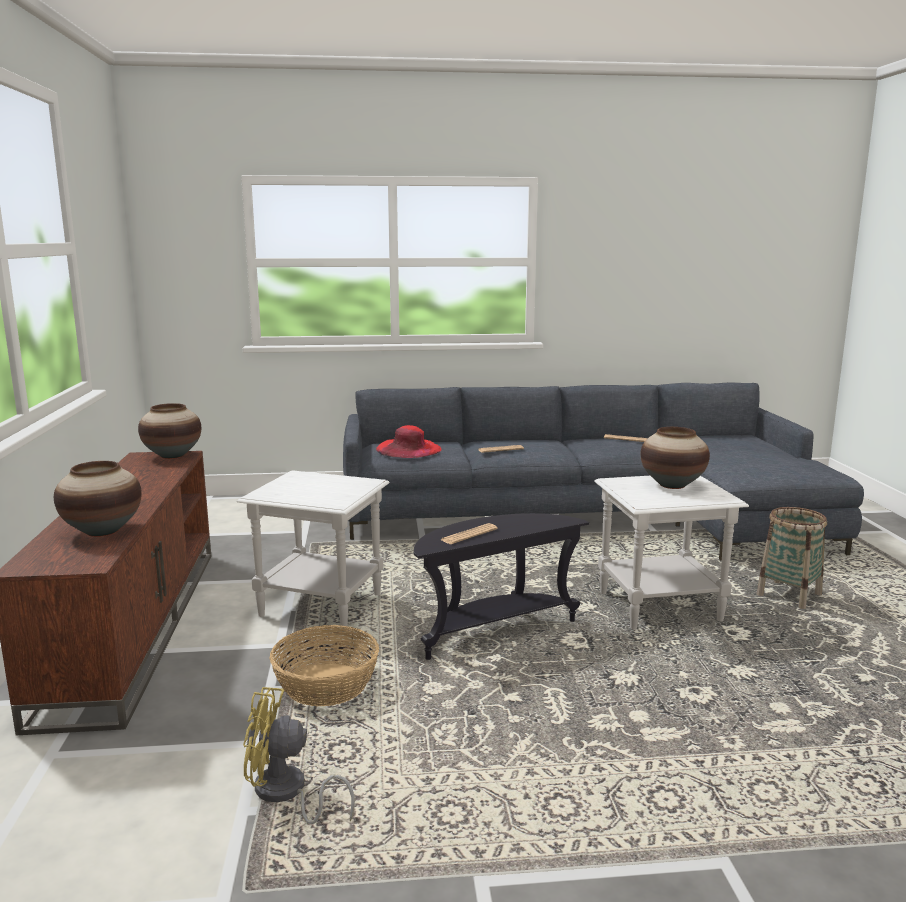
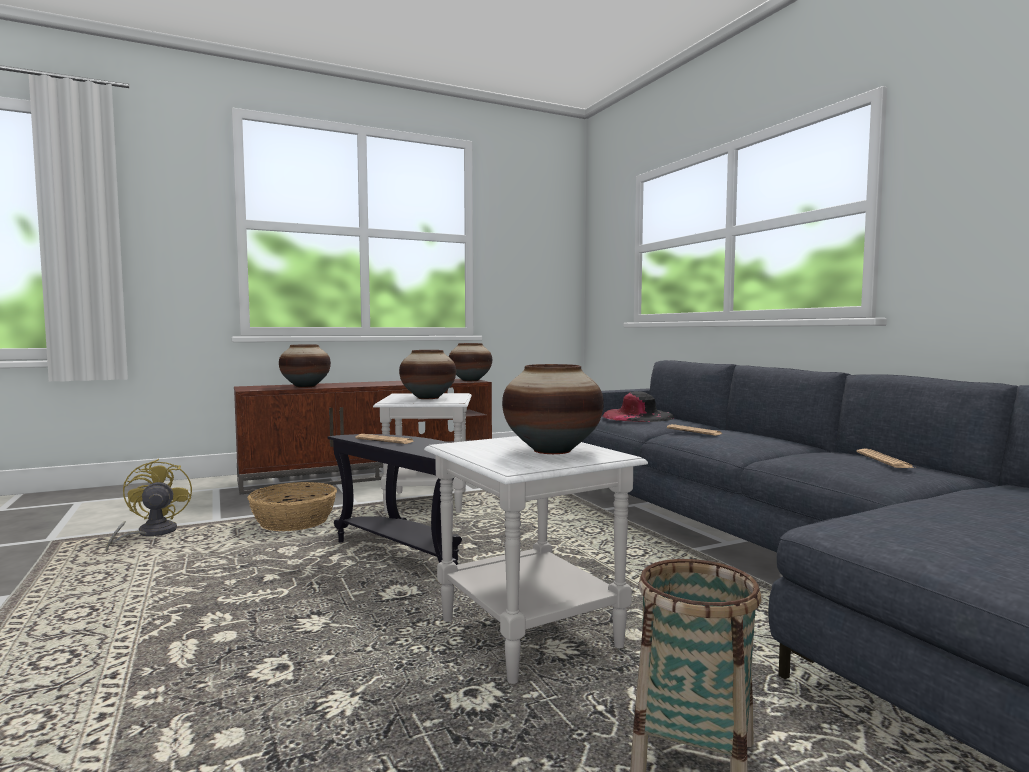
camera: 70 degrees right, 10 degrees down
red hat [376,425,442,458] -> black hat [602,391,674,422]
none -> vase [399,350,456,399]

